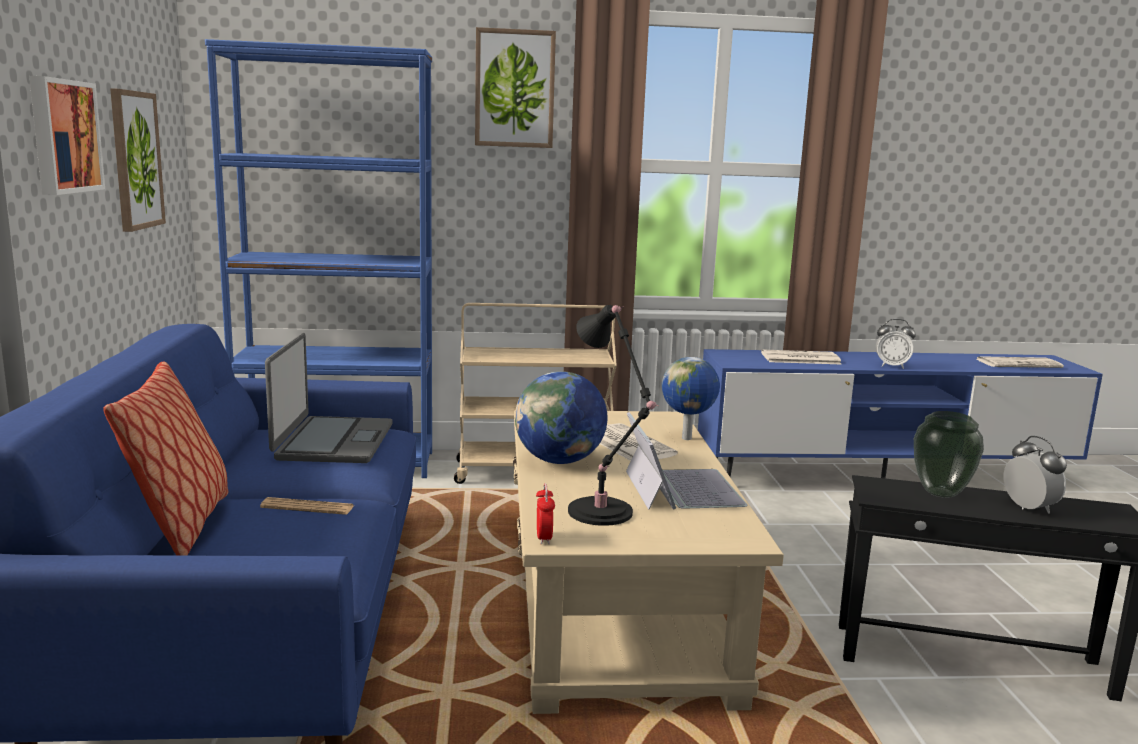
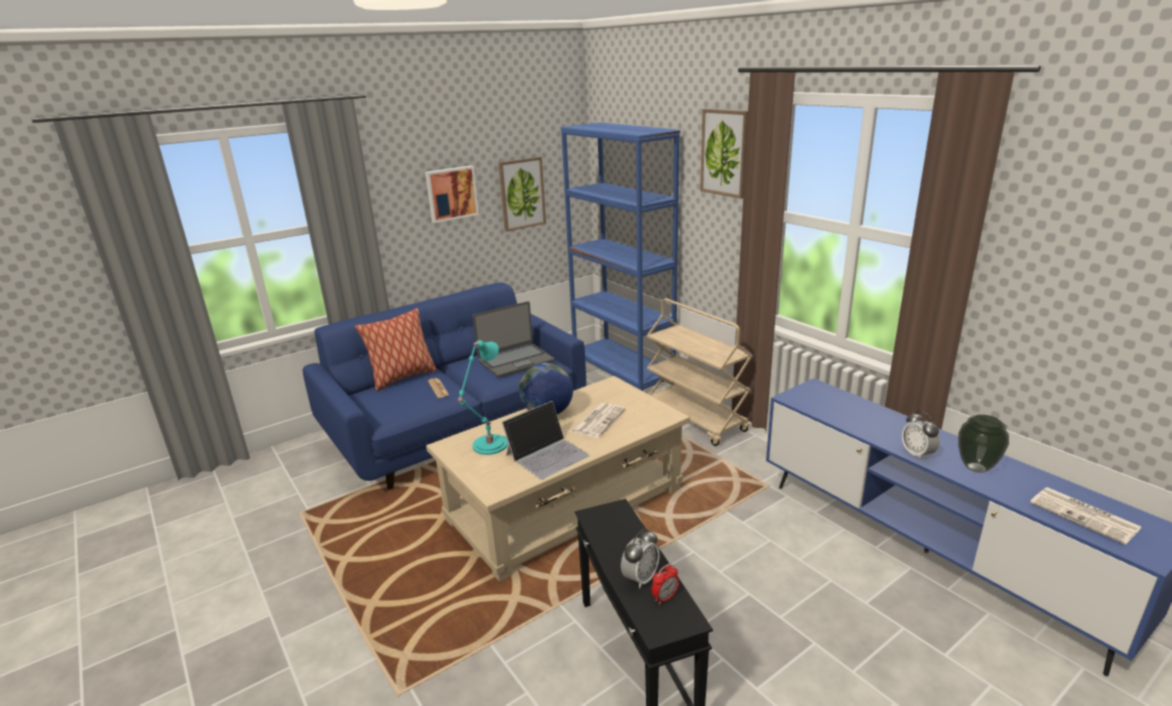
camera: 60 degrees right, 10 degrees up
alarm clock [536,483,555,545] -> alarm clock moved to [651,564,679,604]
black table lamp [568,305,659,526] -> turquoise table lamp [458,340,508,455]
globe [662,357,720,440] -> none
newspaper [761,349,842,365] -> none
vase [914,411,984,498] -> vase moved to [958,415,1009,473]

